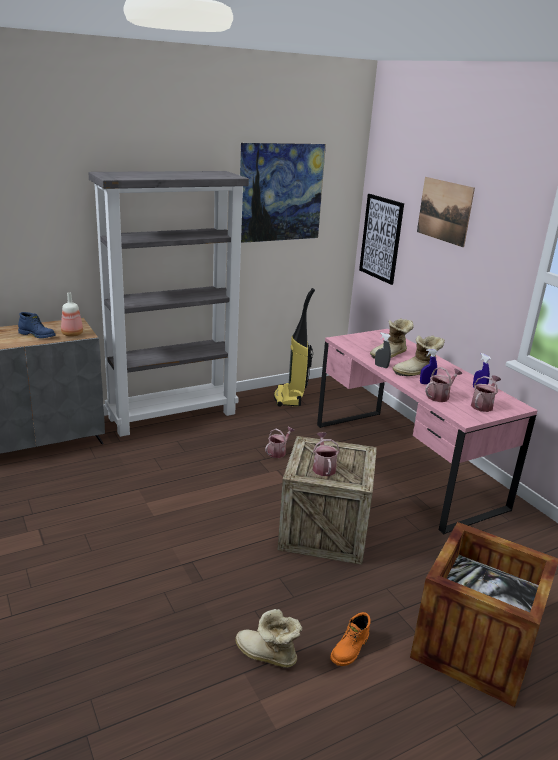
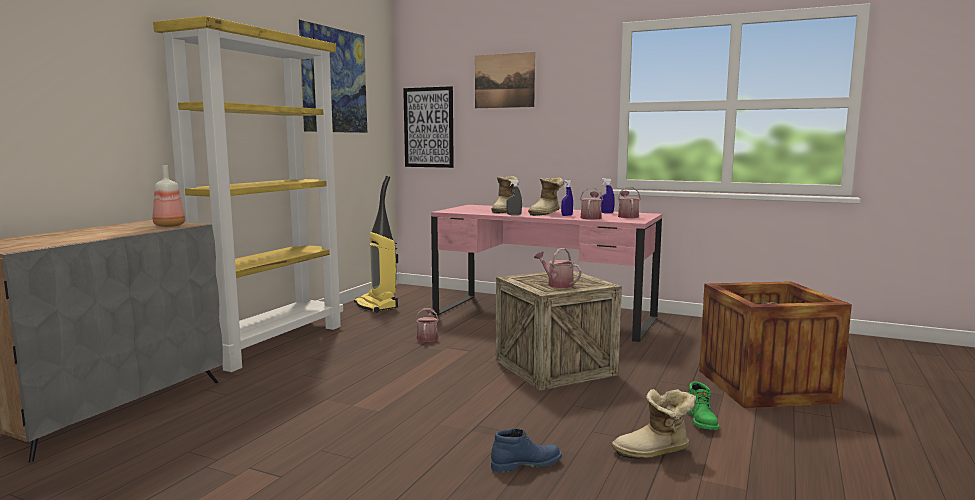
camera: 35 degrees left, 15 degrees down
blue boot [18,312,56,338] -> blue boot moved to [491,428,562,473]
grey bookcase [88,171,249,437] -> yellow bookcase [153,16,343,372]
orange boot [330,612,371,666] -> green boot [688,381,719,430]

